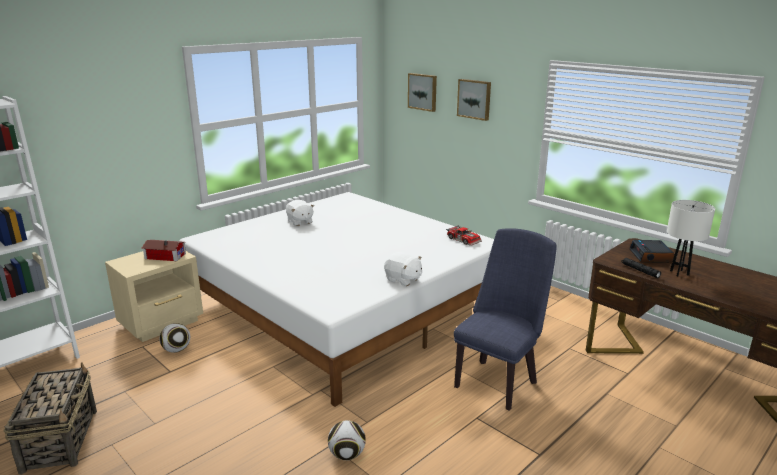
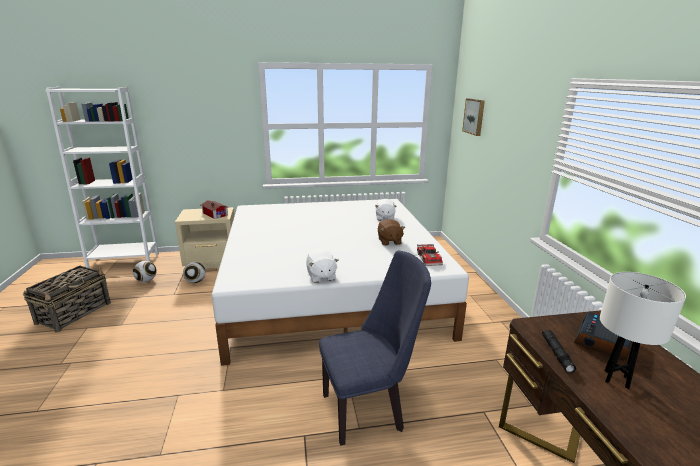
camera: 35 degrees right, 0 degrees up
white plush toy [286,200,314,226] -> white plush toy moved to [375,199,397,221]
football [328,420,366,460] -> football moved to [133,261,157,282]
picture [457,79,491,121] -> none
none -> brown plush toy [378,219,405,246]

